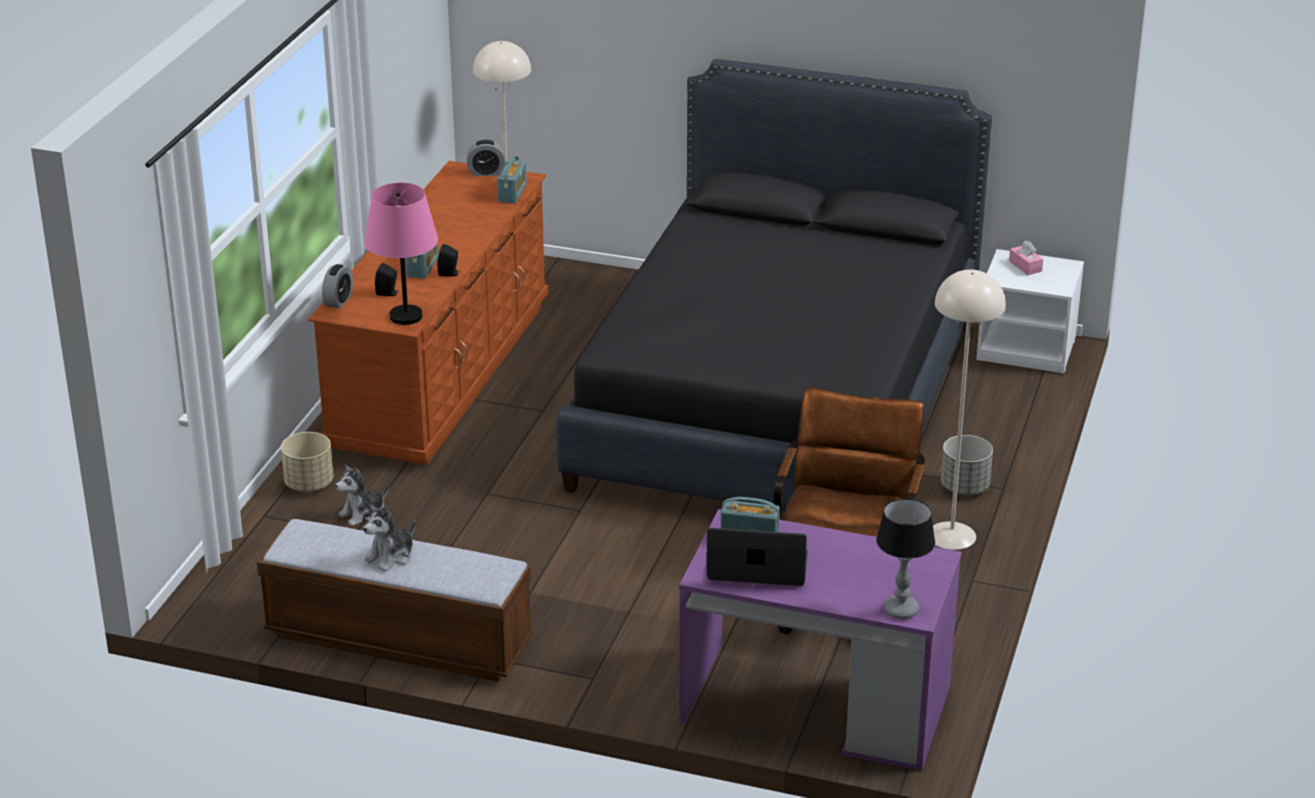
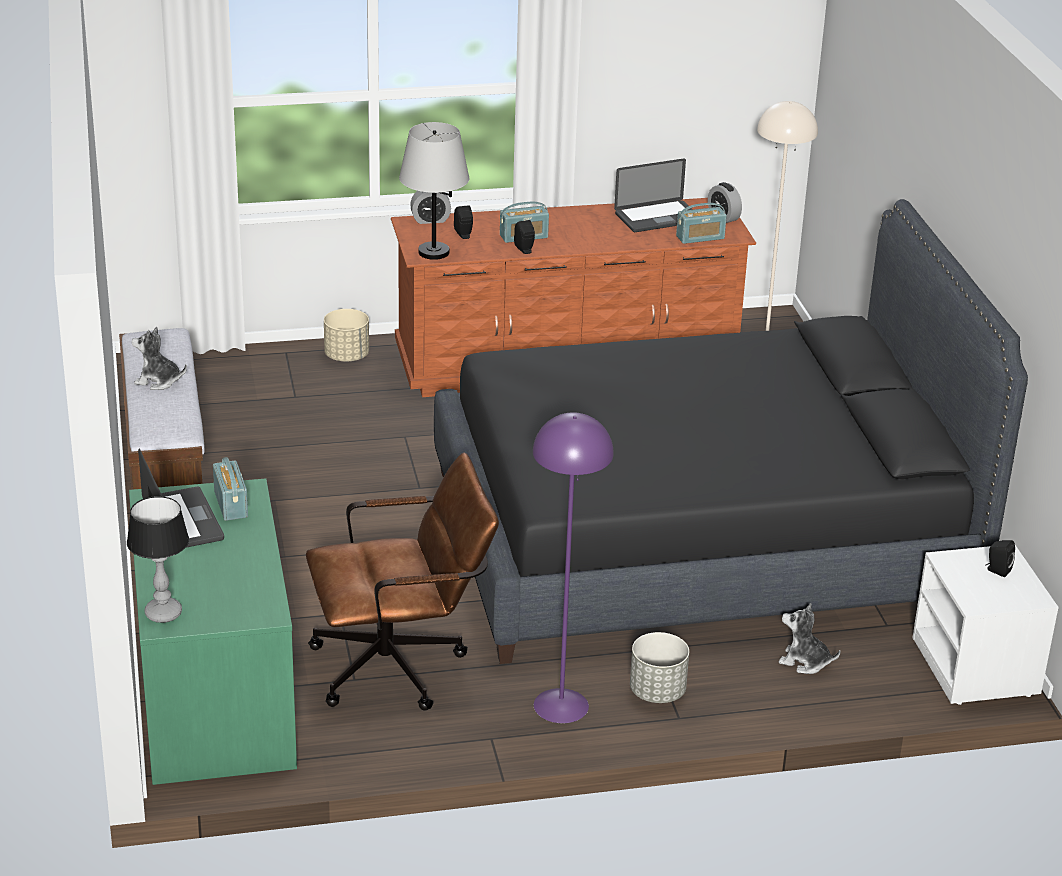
camera: 60 degrees right, 0 degrees up
plush toy [335,465,389,526] -> plush toy moved to [779,603,840,674]
pink table lamp [364,183,438,325] -> grey table lamp [399,122,469,260]
purple desk [679,509,962,771] -> green desk [129,478,297,785]
beige floor lamp [933,269,1006,550] -> purple floor lamp [533,412,614,723]
pink tissue box [1009,241,1043,275] -> black speaker [985,540,1015,577]
none -> laptop [614,159,693,232]

